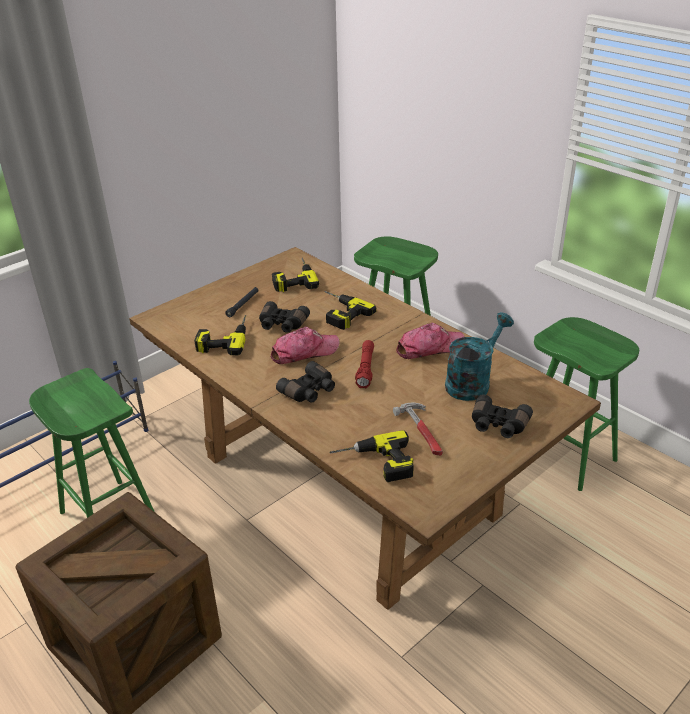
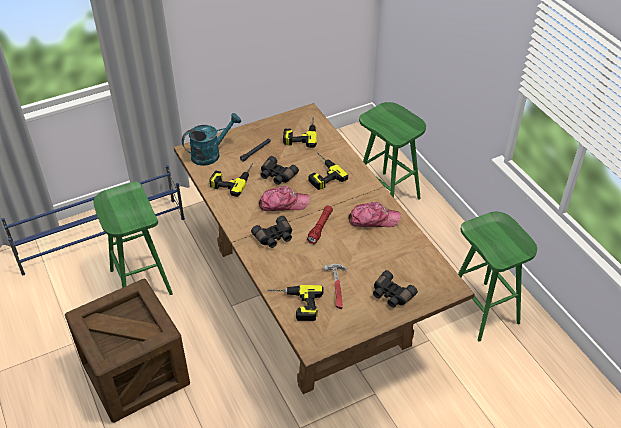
camera: 15 degrees right, 10 degrees up
turquoise watering can [445,312,514,401] -> turquoise watering can moved to [182,113,241,166]

